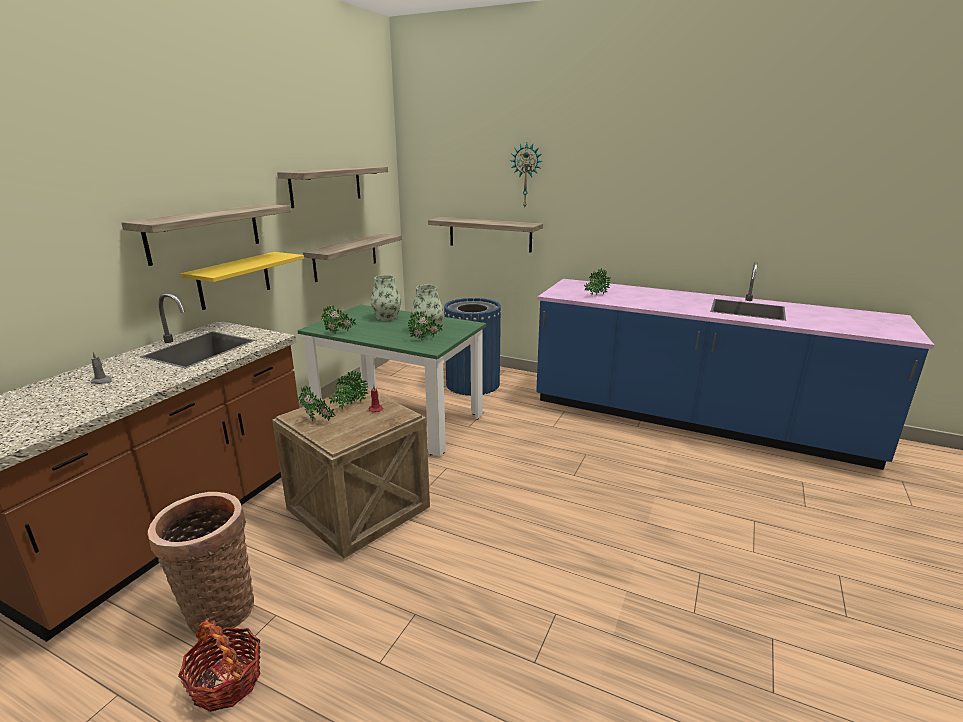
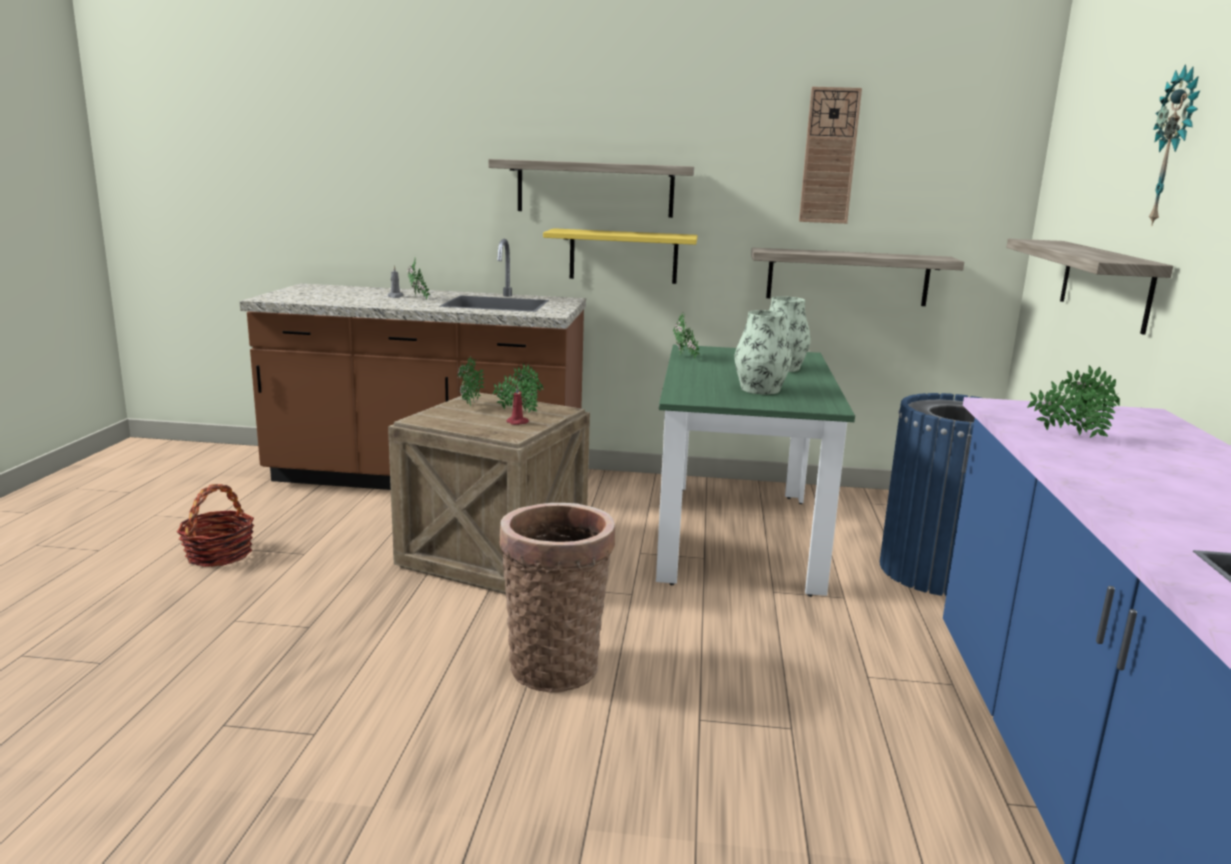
camera: 70 degrees right, 5 degrees down
basket [147,492,254,635] -> basket moved to [500,503,615,693]
shelf [277,166,388,208] -> wall clock [799,87,862,224]
potted plant [408,311,443,341] -> potted plant moved to [407,258,431,299]

